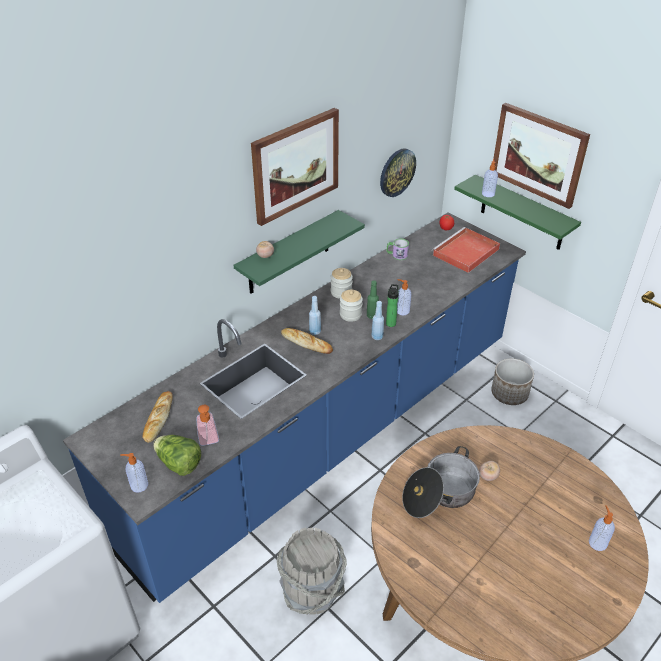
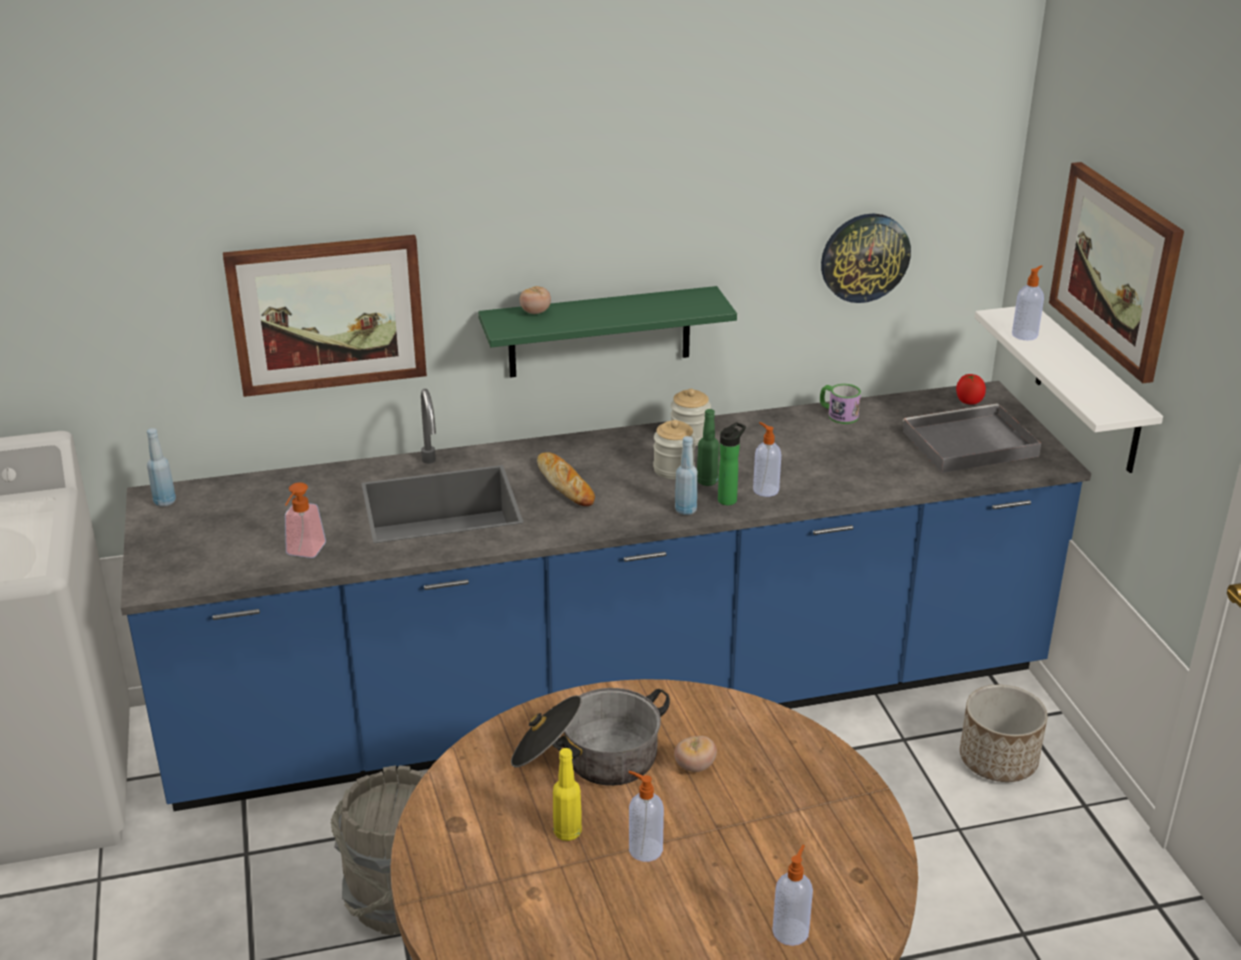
camera: 30 degrees right, 10 degrees down
soap dispenser [120,453,148,493] -> soap dispenser moved to [629,771,664,862]
bread [142,391,173,443] -> none
lettuce [153,435,201,476] -> none
picture [251,108,339,226] -> picture moved to [223,235,427,397]
blue bottle [309,296,321,335] -> blue bottle moved to [147,428,176,507]
red tray [432,227,500,273] -> grey tray [903,404,1041,473]
green shelf [454,175,581,250] -> white shelf [975,306,1163,473]
none -> yellow bottle [553,748,582,841]

